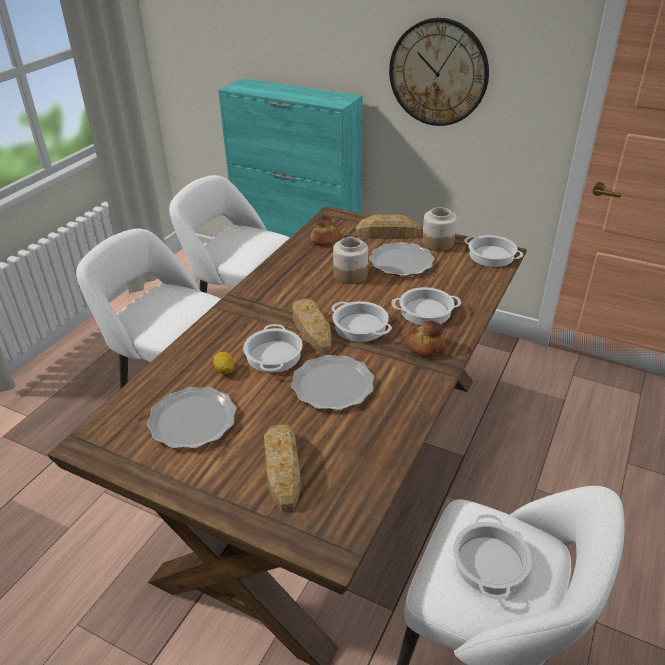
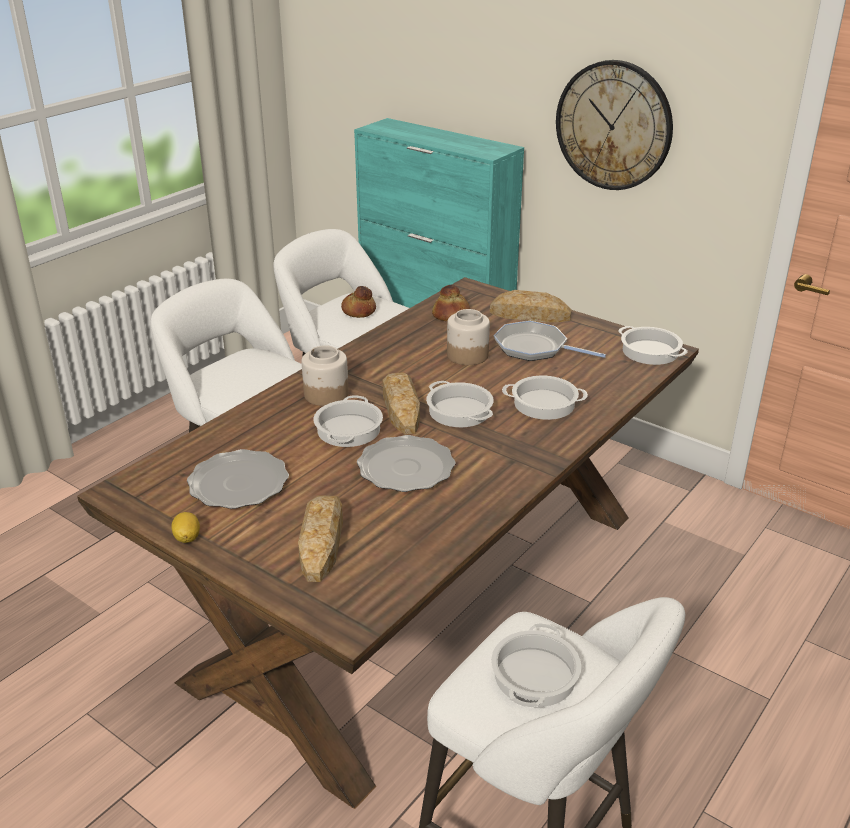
camera: 10 degrees right, 5 degrees down
lemon [213,352,235,374] -> lemon moved to [171,512,200,543]
plate [369,242,435,276] -> frying pan [494,321,606,361]
bread [406,321,446,357] -> bread moved to [341,286,376,318]
jar [422,207,457,251] -> jar moved to [302,345,349,406]

